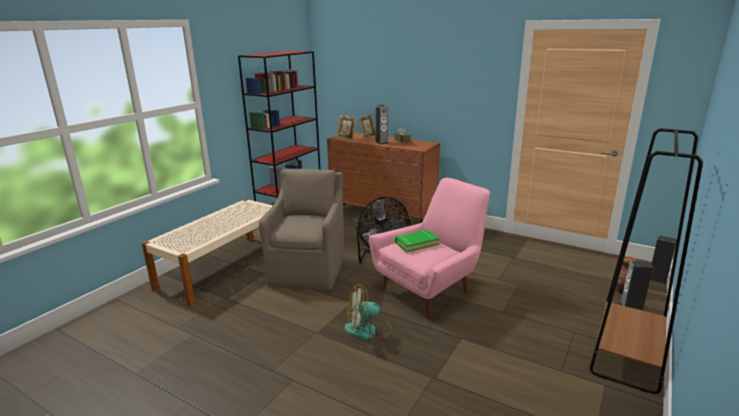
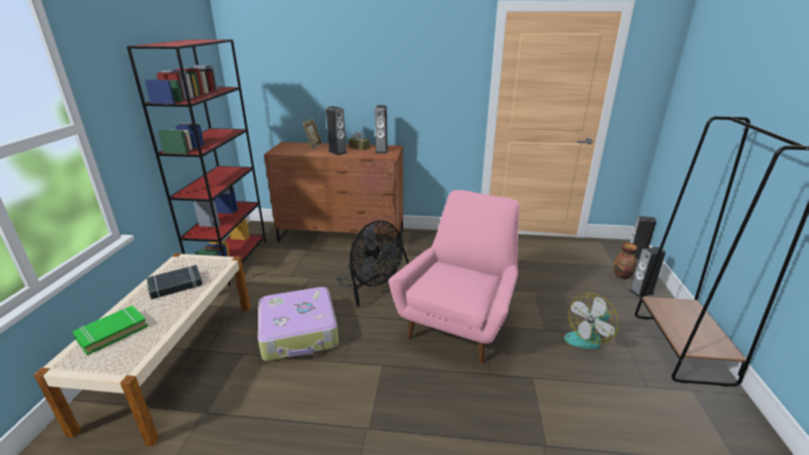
camera: 25 degrees left, 5 degrees up
brown armchair [259,168,344,290] -> suitcase [258,287,339,361]
picture frame [337,115,356,140] -> none
fan [345,284,392,340] -> fan moved to [564,293,619,349]
green book [395,230,439,252] -> green book moved to [72,306,148,355]
none -> black book [146,265,203,299]
none -> speaker [375,105,388,154]

